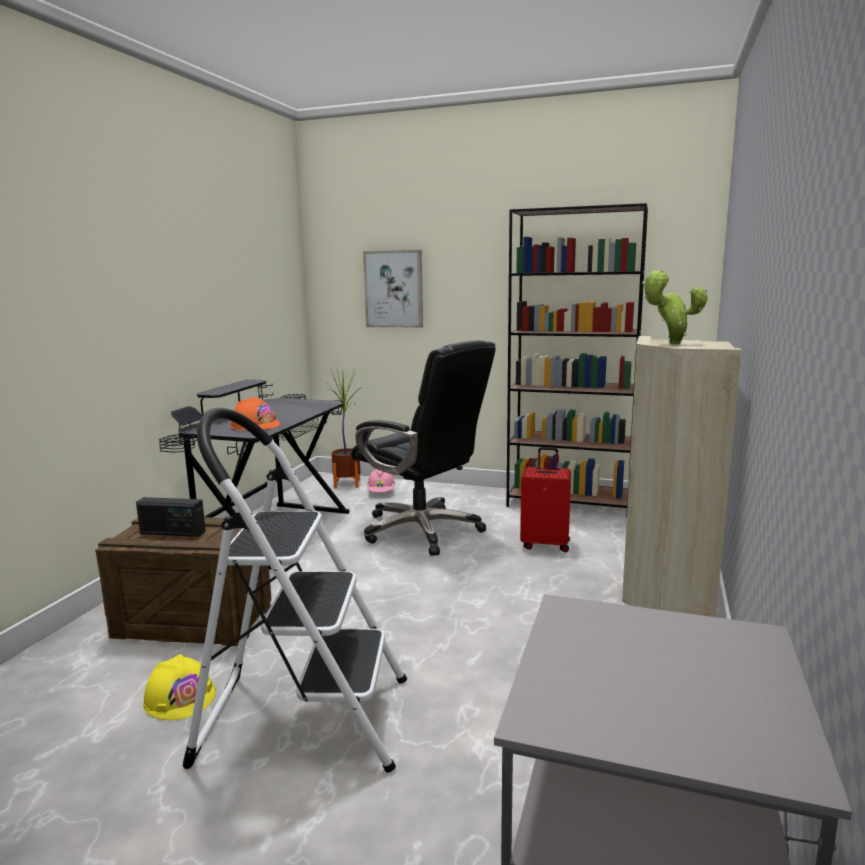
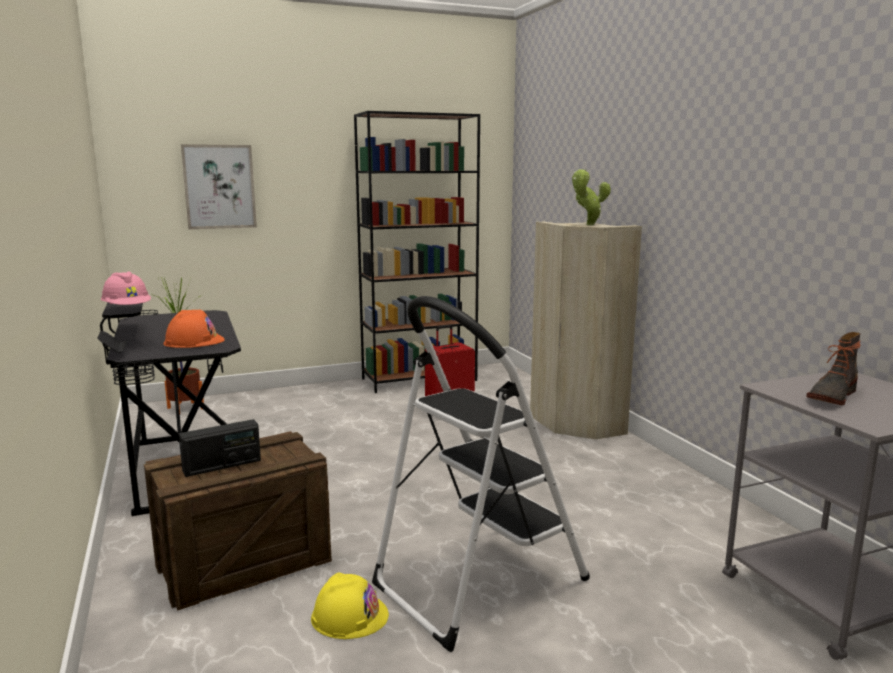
camera: 40 degrees left, 0 degrees up
black office chair [351,340,496,556] -> none
pink hard hat [367,469,395,492] -> pink hard hat moved to [101,271,151,307]
none -> boot [806,332,861,405]

